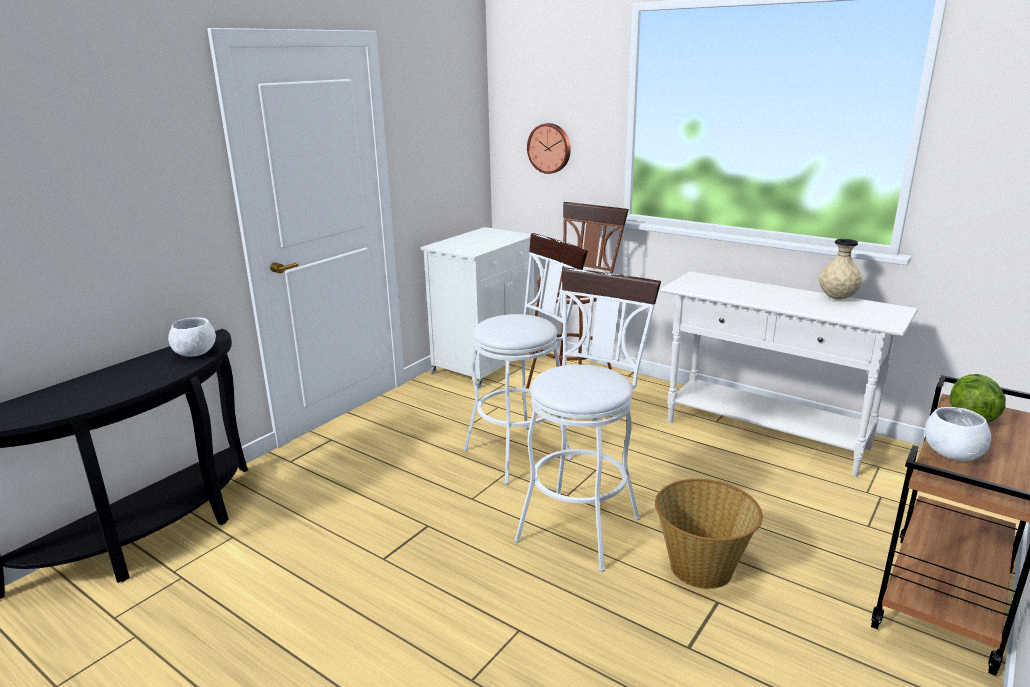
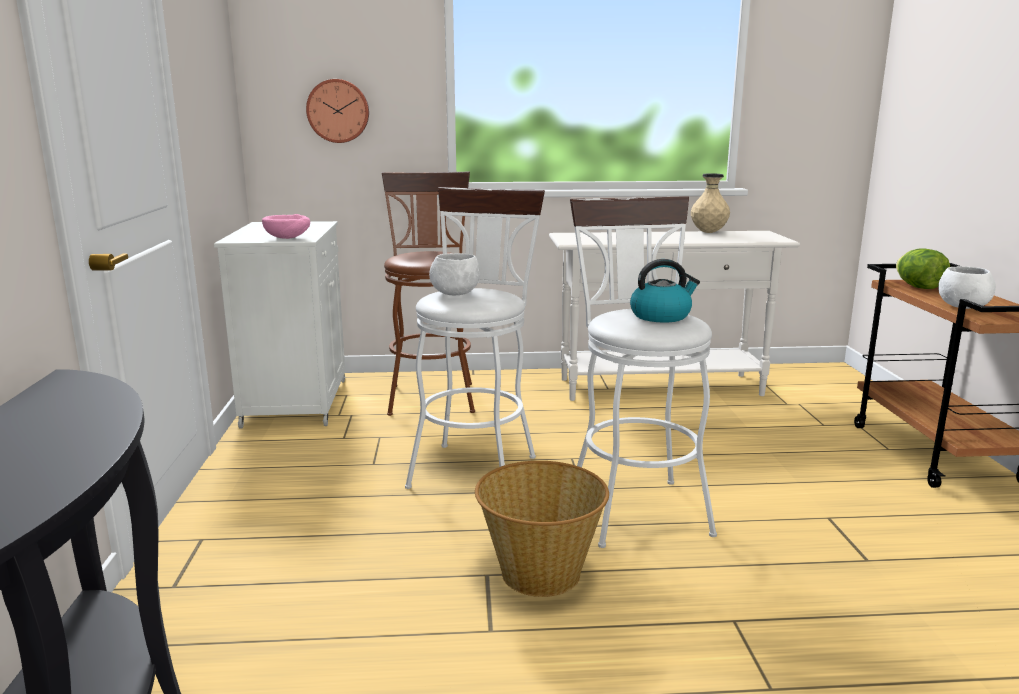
camera: 40 degrees left, 5 degrees down
white bowl [168,318,216,357] -> white bowl moved to [429,253,480,295]
basket [655,479,763,589] -> basket moved to [475,461,609,597]
none -> pink bowl [262,214,310,239]
none -> kettle [630,259,700,323]

